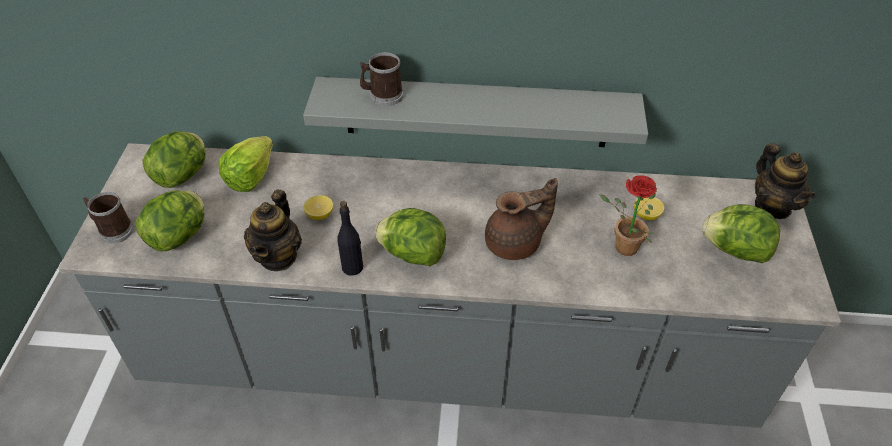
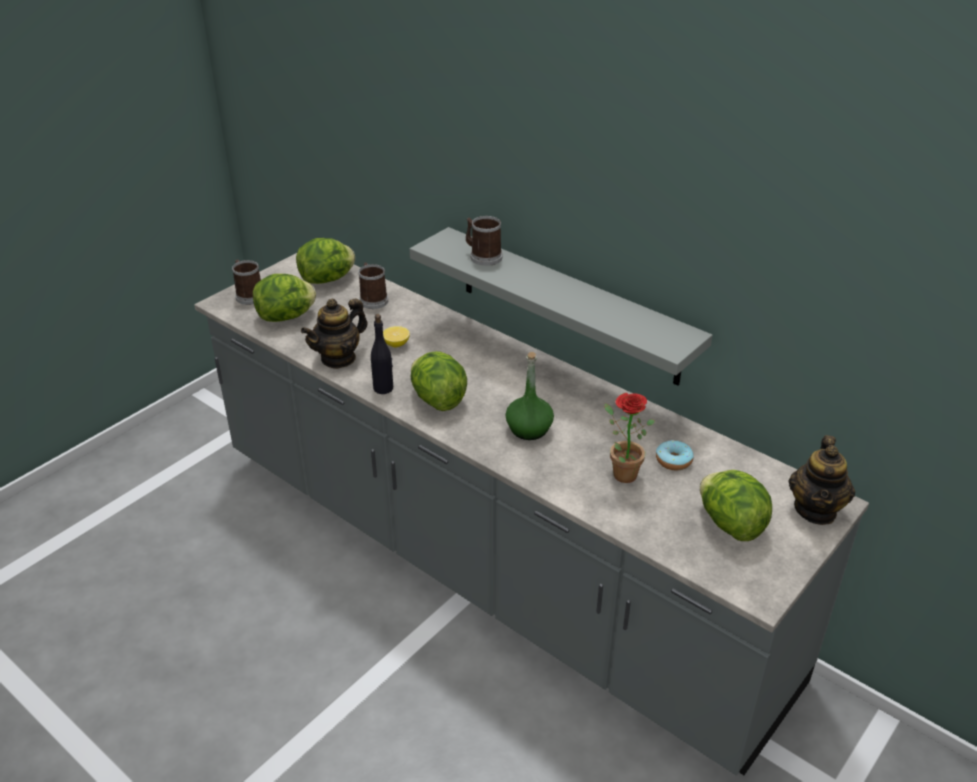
camera: 35 degrees right, 10 degrees down
lettuce [218,136,273,192] -> mug [359,263,388,309]
brown teapot [485,178,558,260] -> green bottle [506,352,554,440]
lemon [634,197,664,220] -> donut [656,440,694,471]

